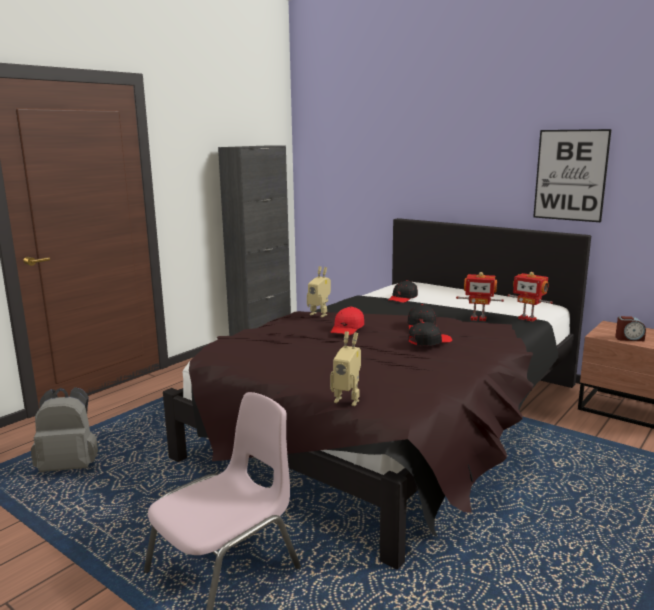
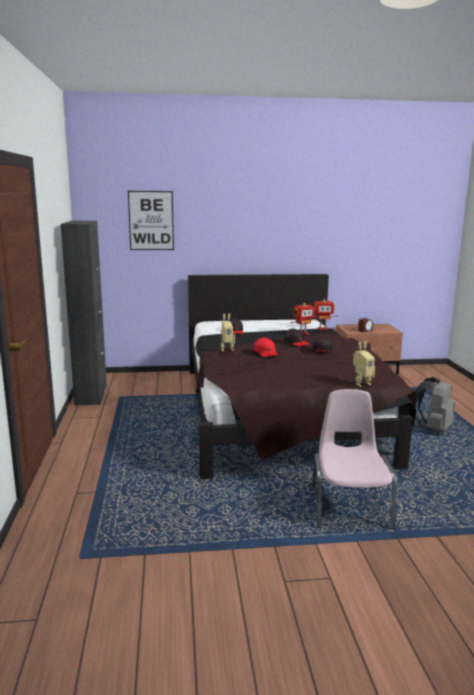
camera: 45 degrees left, 0 degrees up
grey backpack [31,387,98,472] -> grey backpack moved to [414,377,455,432]
picture [533,129,612,222] -> picture moved to [128,191,174,250]

